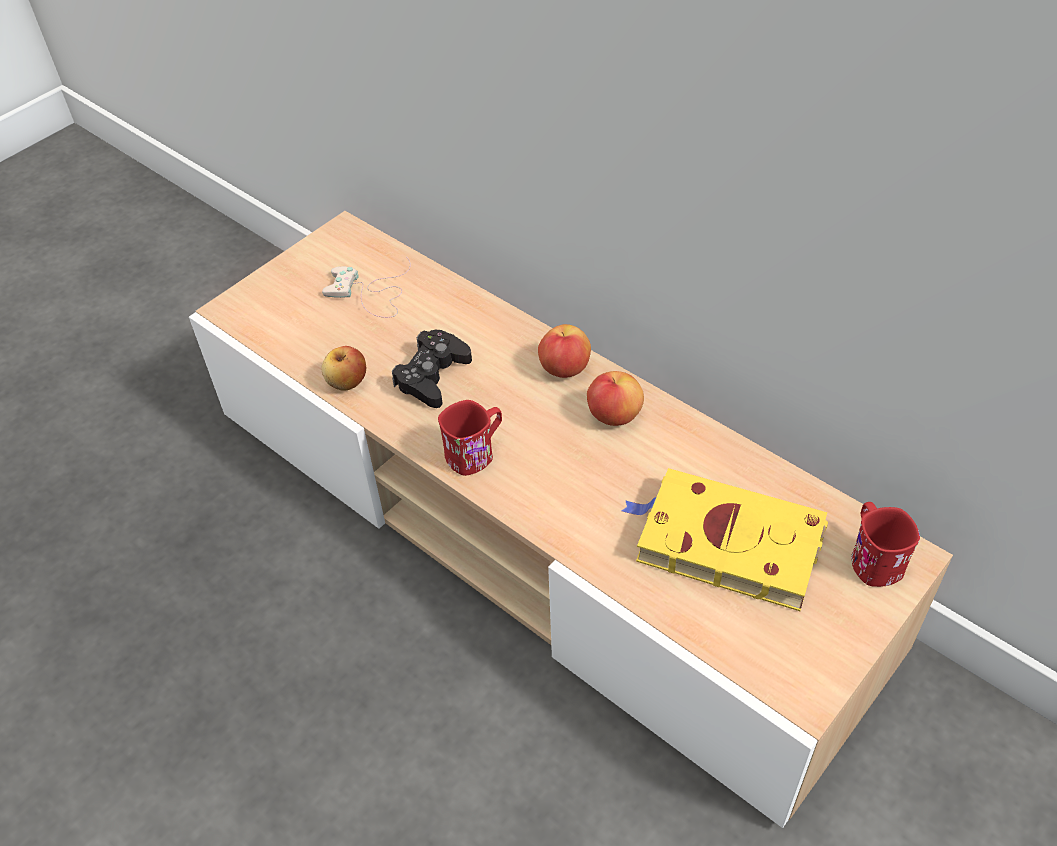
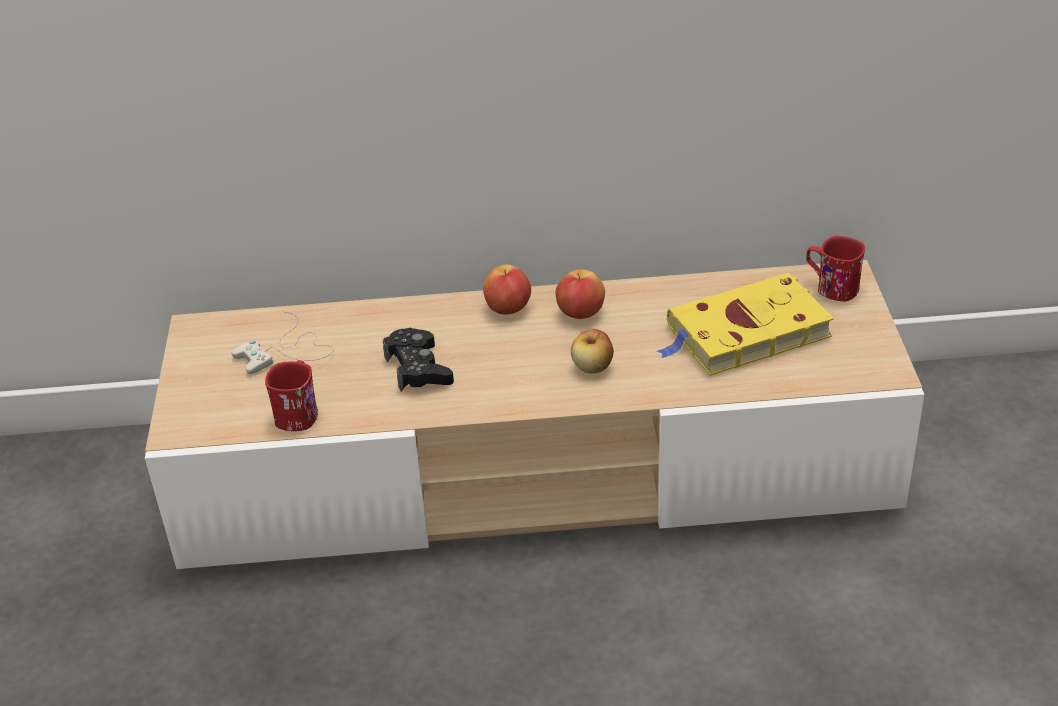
camera: 45 degrees left, 10 degrees down
apple [322,346,366,391] -> apple moved to [571,329,614,374]
red mug [438,400,502,476] -> red mug moved to [265,360,318,431]

